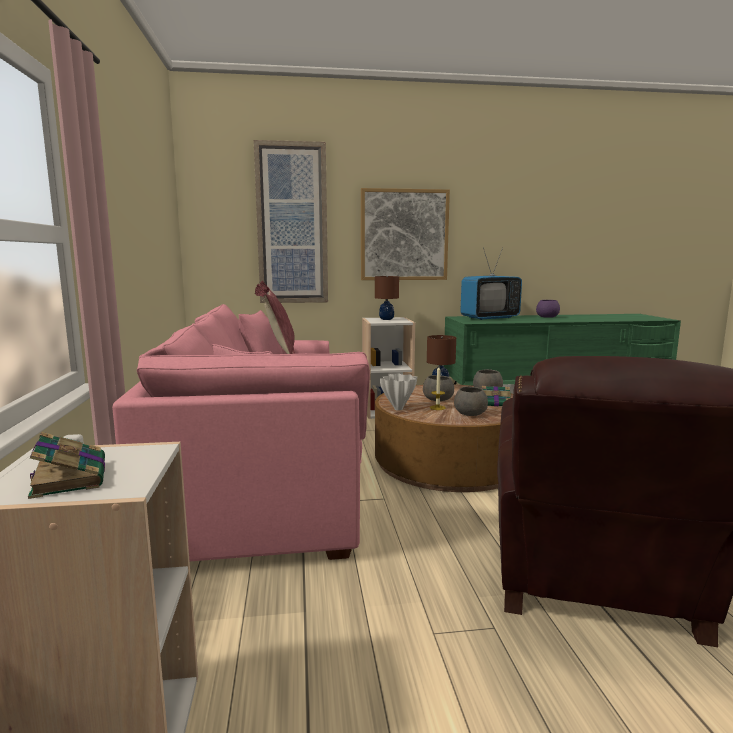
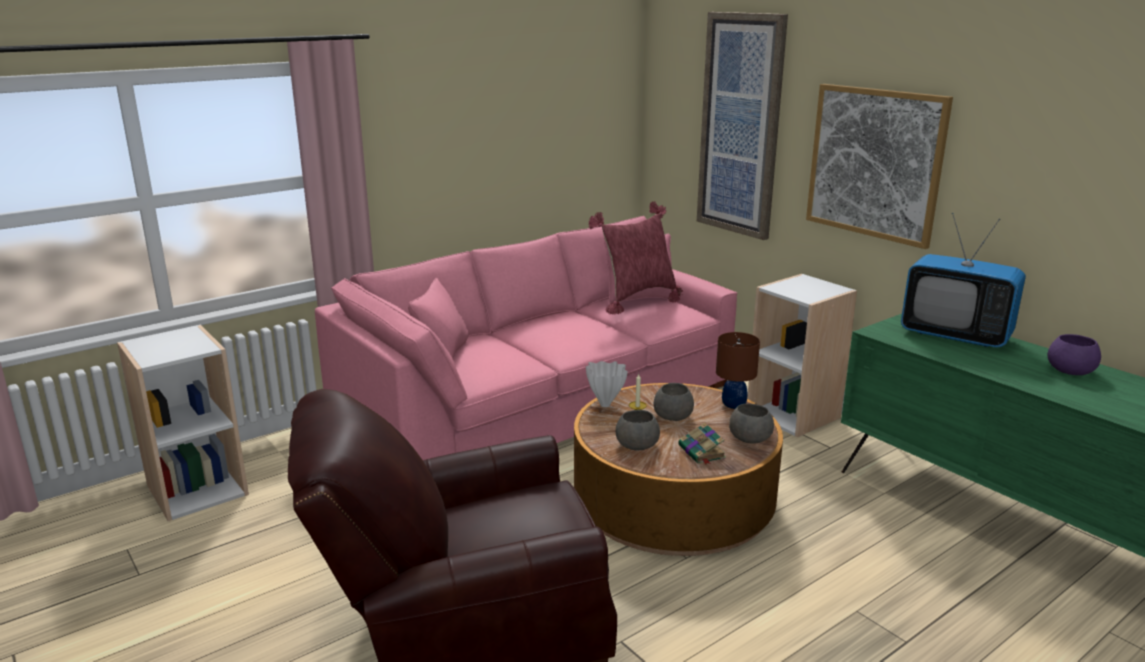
camera: 60 degrees right, 10 degrees up
book [28,432,105,499] -> none
brown table lamp [375,276,399,320] -> none

